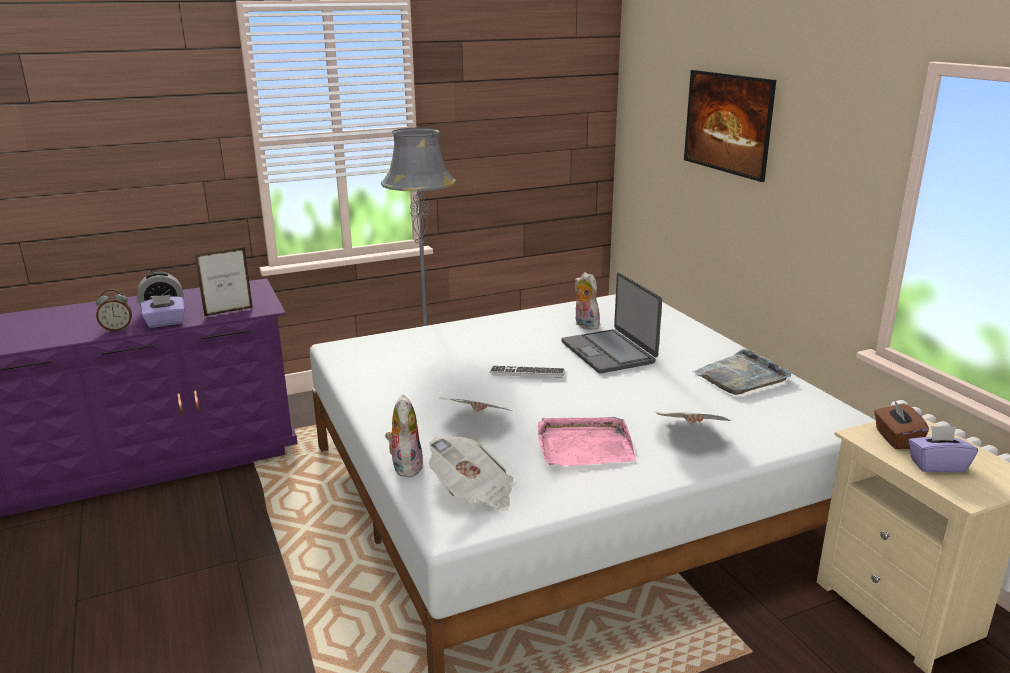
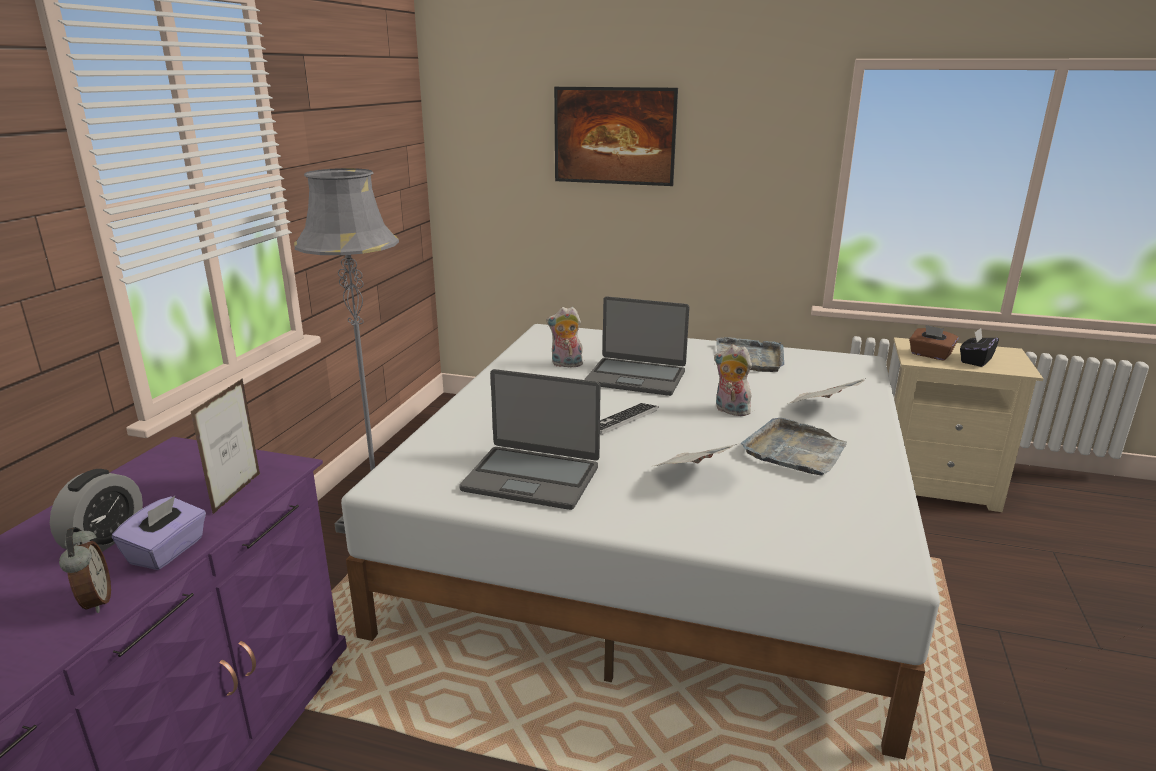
camera: 50 degrees left, 0 degrees up
alarm clock [96,289,132,332] -> alarm clock turned 45 degrees counterclockwise [59,527,111,613]
plush toy [385,394,424,477] -> plush toy moved to [714,345,752,416]
newspaper [429,437,514,511] -> none
pink tray [538,417,636,466] -> grey tray [741,418,847,476]
purple tissue box [908,426,978,472] -> black tissue box [960,328,999,367]
none -> laptop [459,369,601,510]

